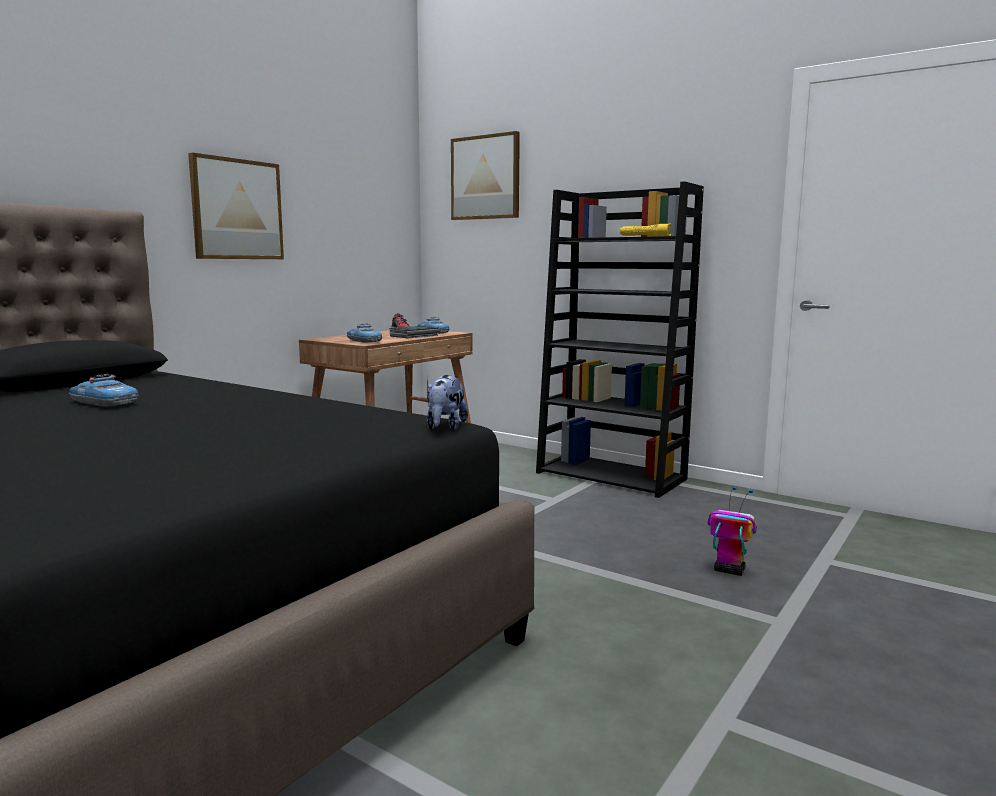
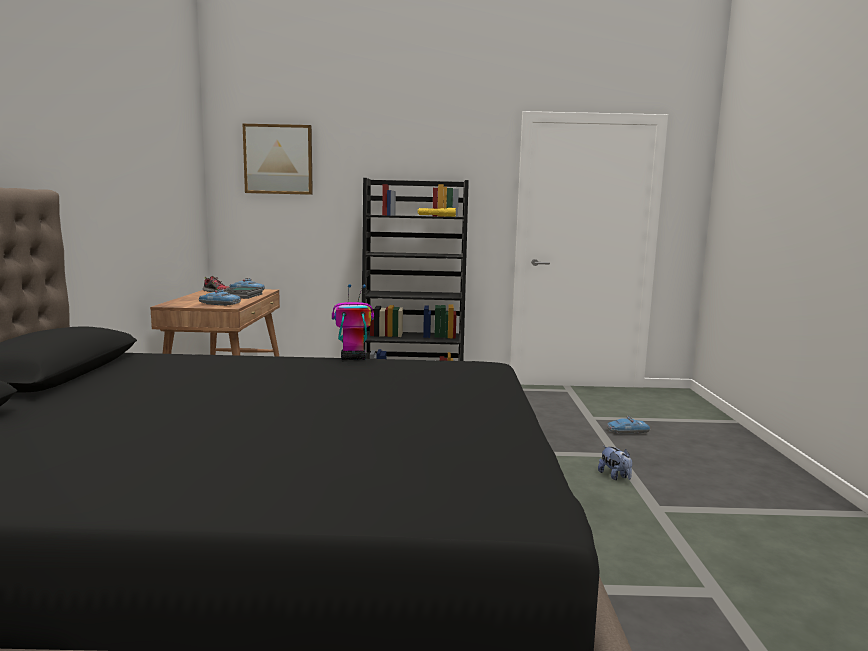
camera: 35 degrees left, 0 degrees up
toy car [69,374,139,407] -> toy car moved to [607,416,650,434]
picture [188,153,284,259] -> none
plush toy [426,375,468,431] -> plush toy moved to [598,446,632,480]
toy robot [708,487,757,576] -> toy robot moved to [332,284,374,360]

